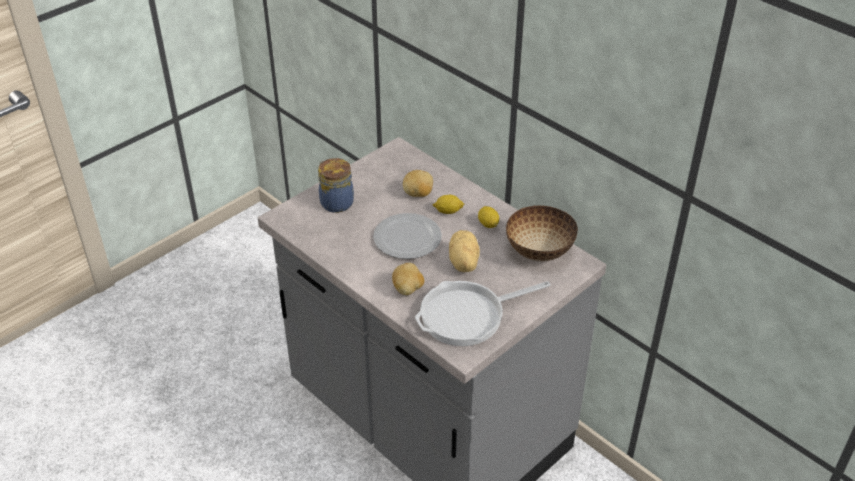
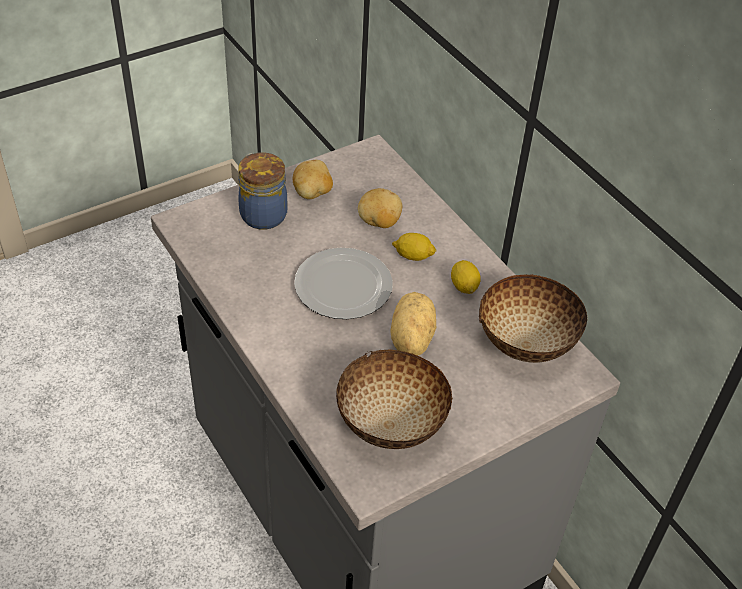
camera: 10 degrees right, 5 degrees up
potato [392,263,424,295] -> potato moved to [293,160,333,199]
frying pan [415,281,551,346] -> bowl [336,350,453,449]

